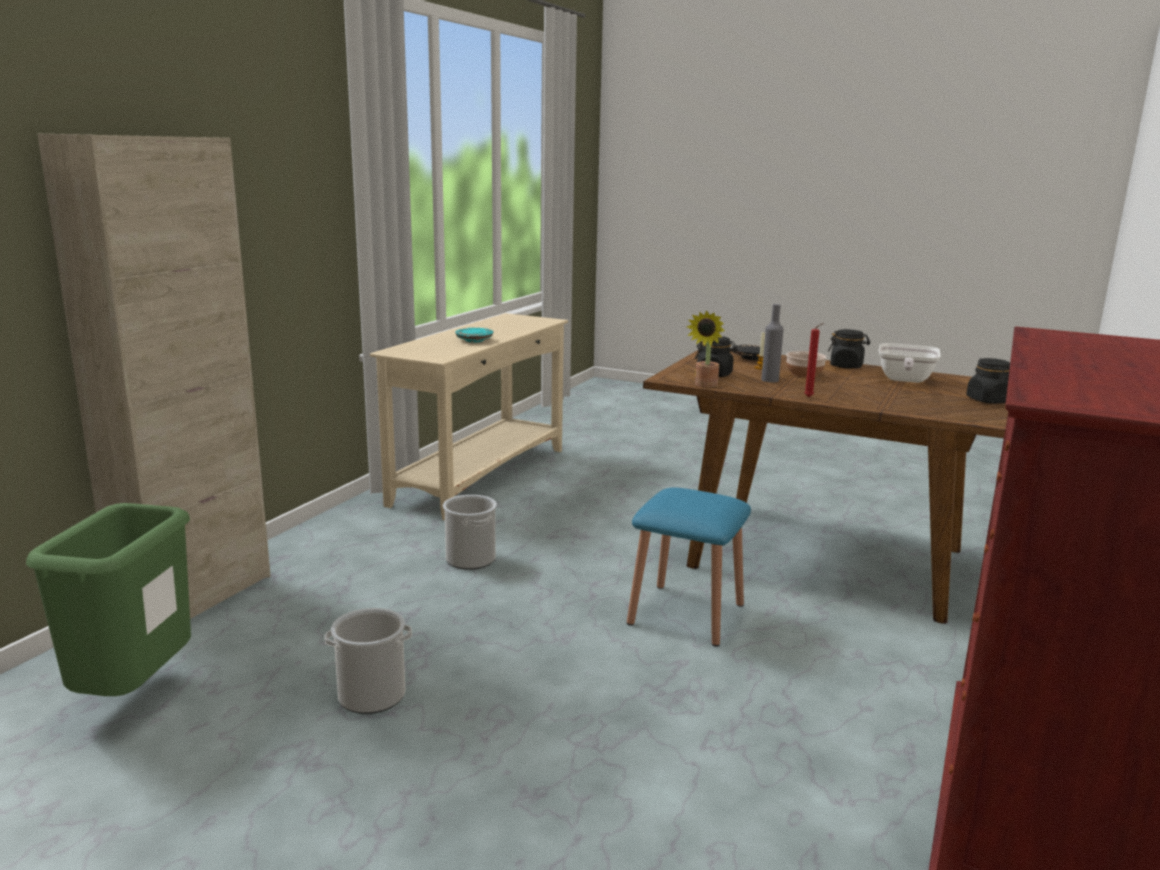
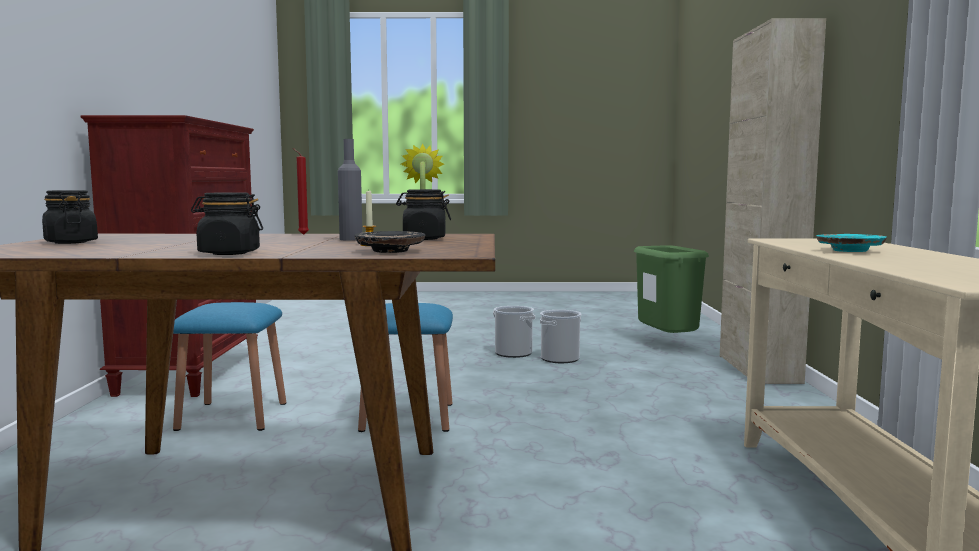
camera: 155 degrees right, 10 degrees down
bucket [443,495,497,570] -> bucket moved to [493,306,535,358]
bowl [786,351,827,377] -> none
frying pan [879,343,941,383] -> none
none -> blue stool [173,302,286,431]

